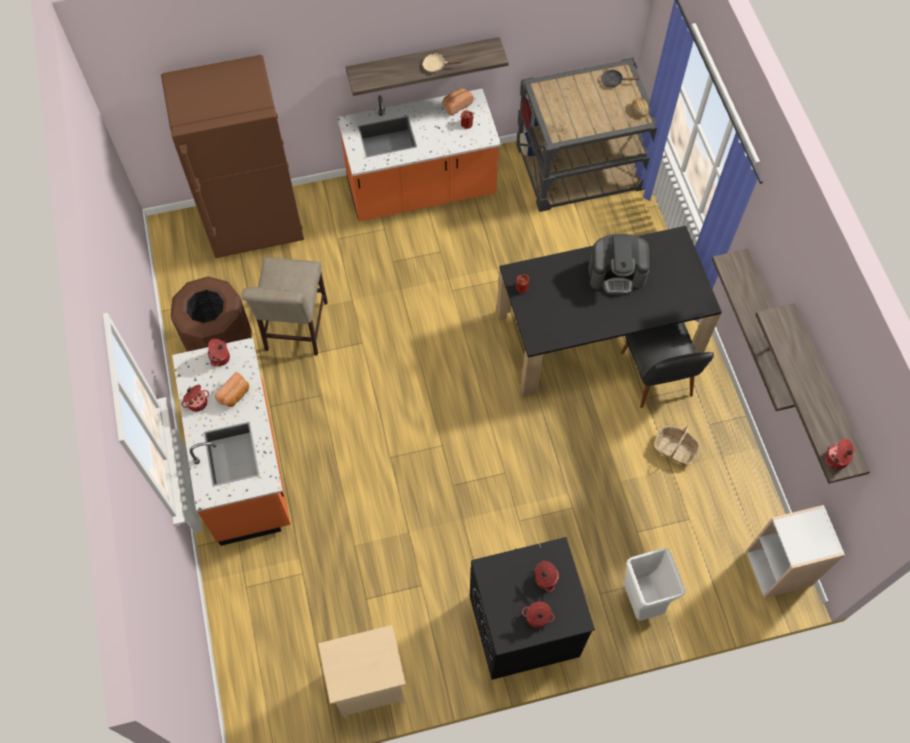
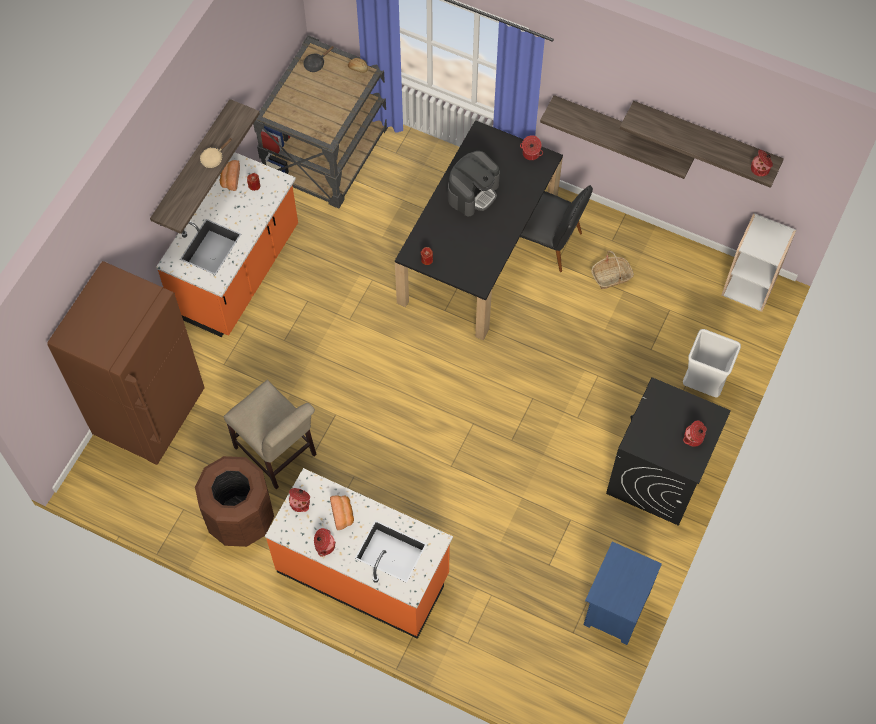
camera: 50 degrees left, 0 degrees up
beige nightstand [318,625,406,719] -> blue nightstand [584,541,662,645]
cooking pot [535,561,559,592] -> cooking pot moved to [520,135,543,160]

